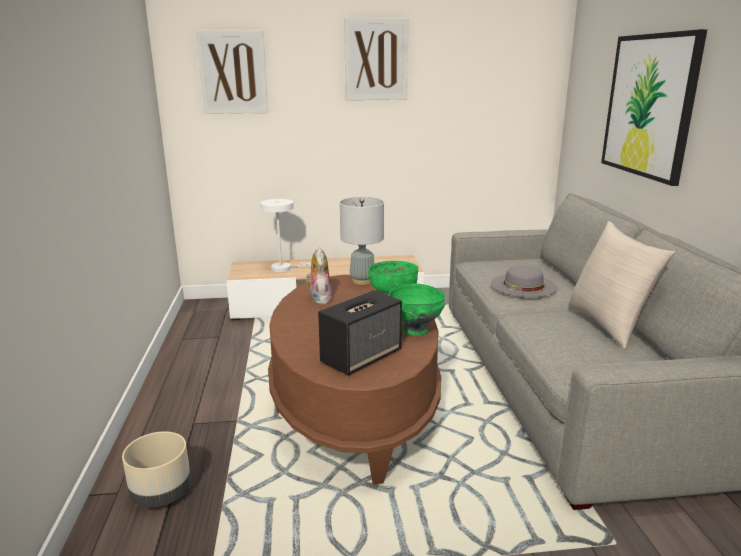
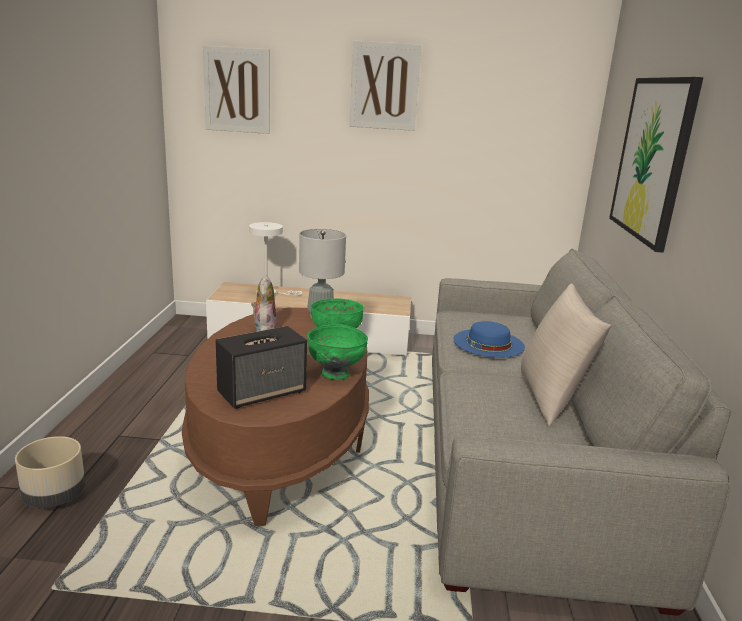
camera: 10 degrees right, 0 degrees up
grey hat [491,266,557,297] -> blue hat [453,321,525,358]

